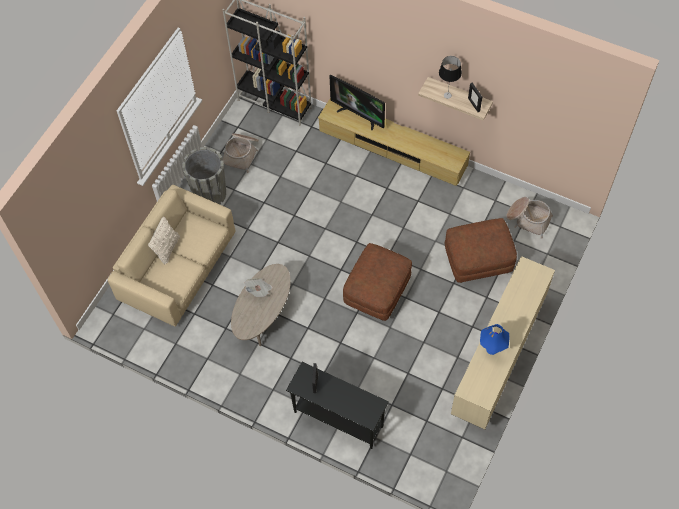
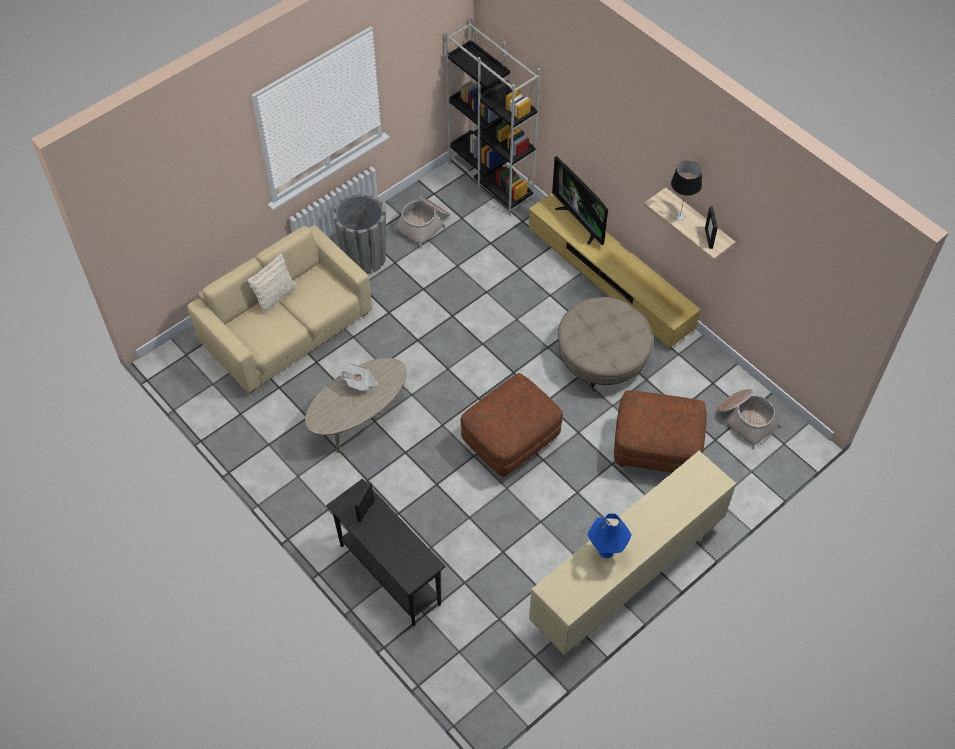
camera: 20 degrees right, 5 degrees down
none -> beige ottoman [558,297,653,391]

